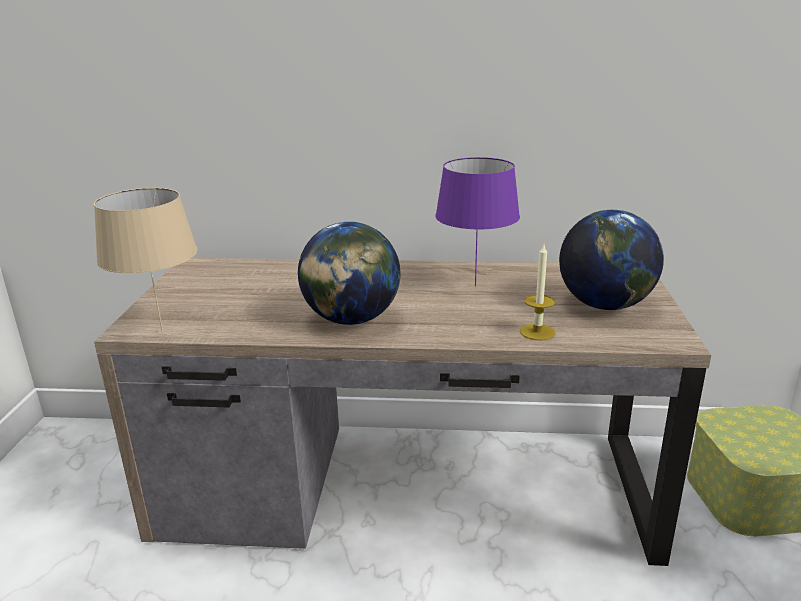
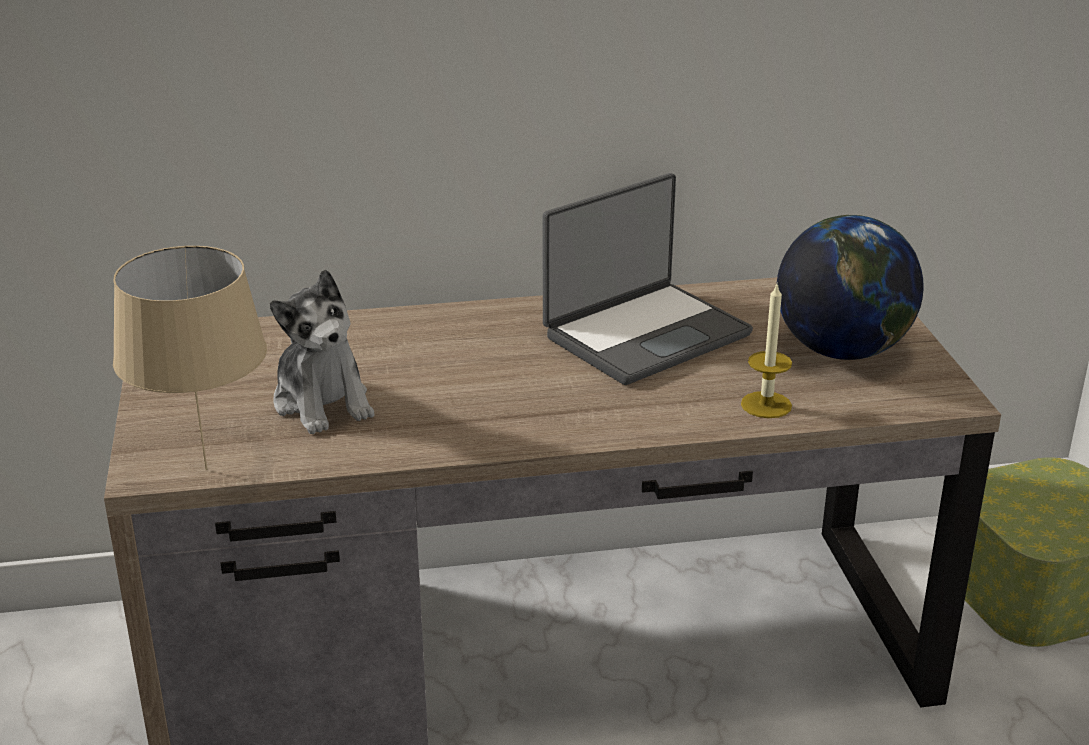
camera: 15 degrees left, 5 degrees up
globe [298,222,401,325] -> none
purple table lamp [435,157,520,286] -> laptop [543,173,753,385]
none -> plush toy [270,269,374,434]

